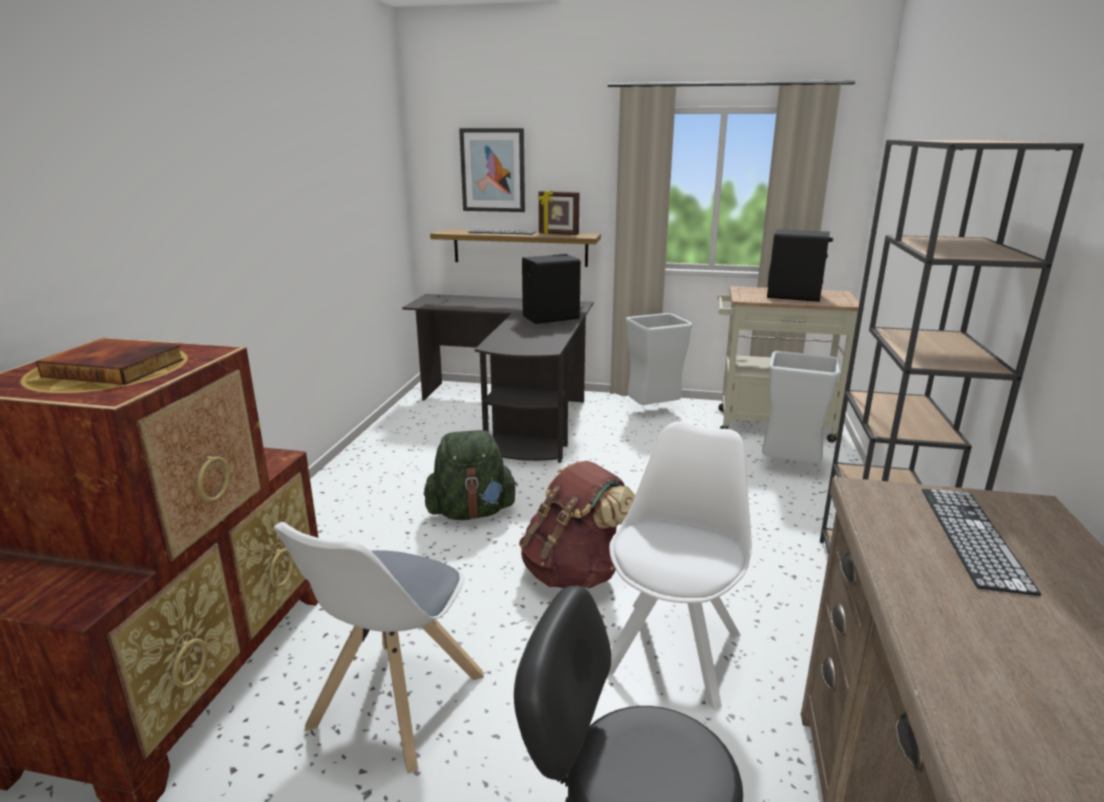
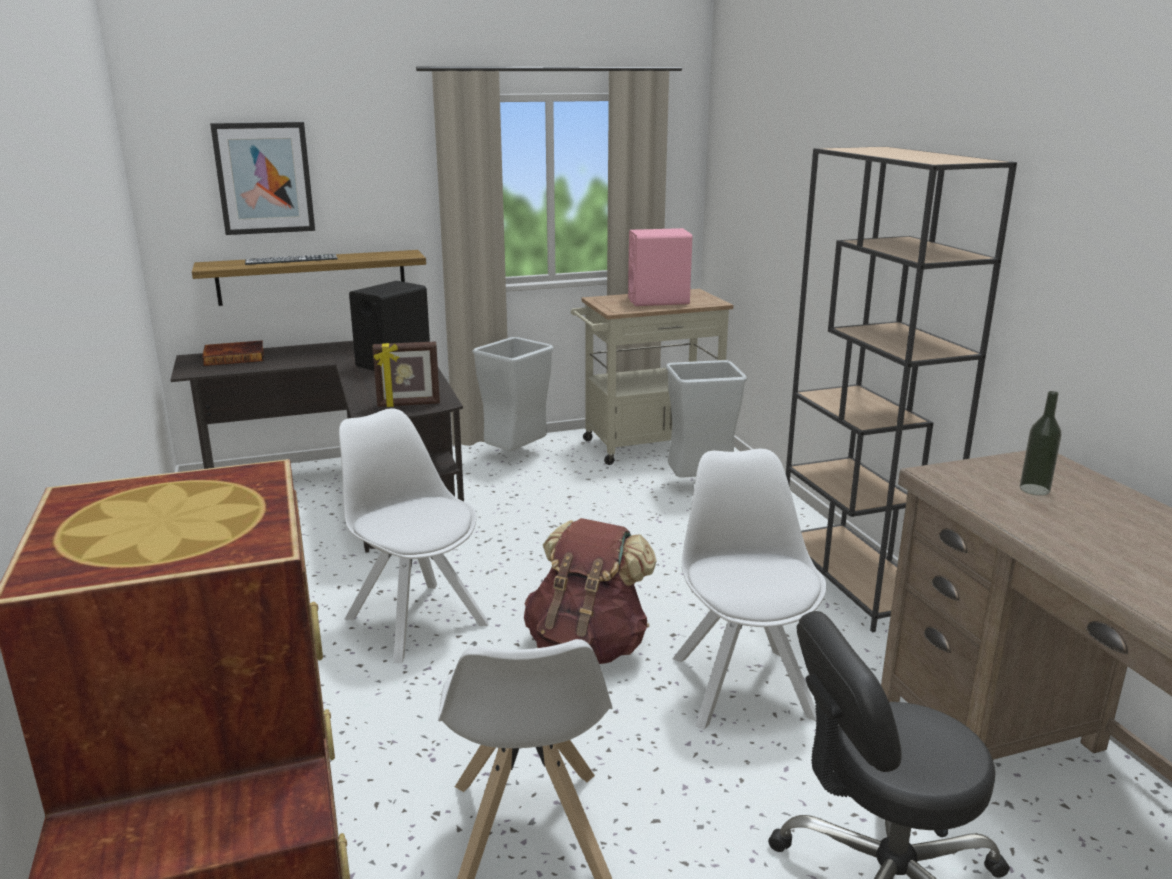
camera: 30 degrees left, 0 degrees up
book [36,339,184,385] -> book moved to [202,340,264,366]
green backpack [424,430,518,520] -> white chair [339,408,489,663]
picture frame [538,190,579,235] -> picture frame moved to [372,341,440,407]
black speaker [767,229,833,302] -> pink speaker [628,228,692,306]
keyboard [922,489,1041,596] -> bottle [1020,391,1062,496]

